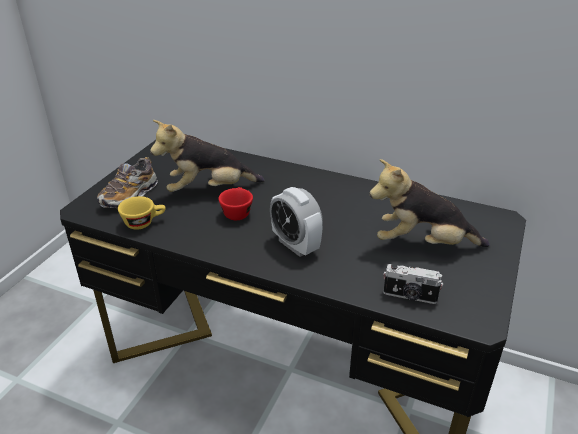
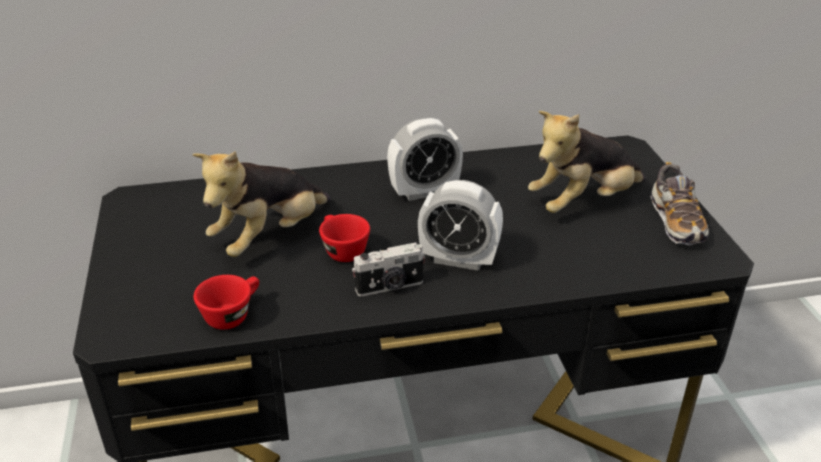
camera: 35 degrees left, 0 degrees up
shoe [97,157,158,208] -> shoe moved to [650,162,709,246]
yellow cup [118,196,166,230] -> red cup [194,275,259,329]
camera [383,264,443,304] -> camera moved to [352,243,425,297]
none -> alarm clock [387,118,463,201]

